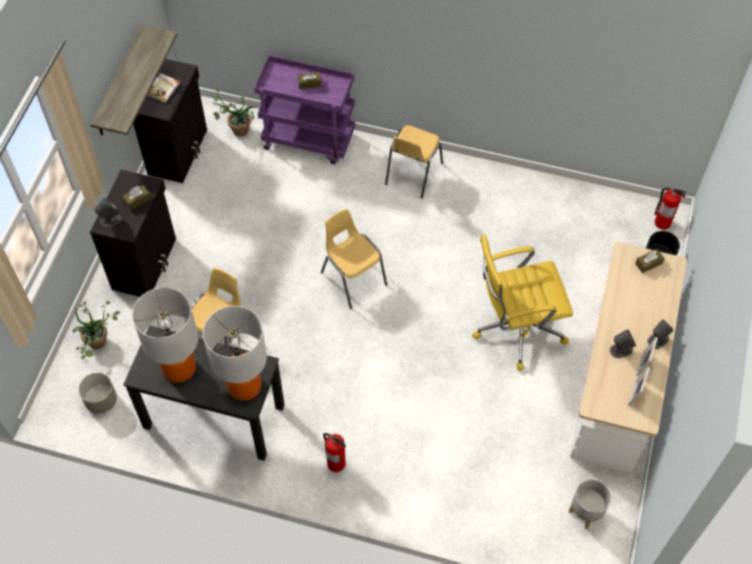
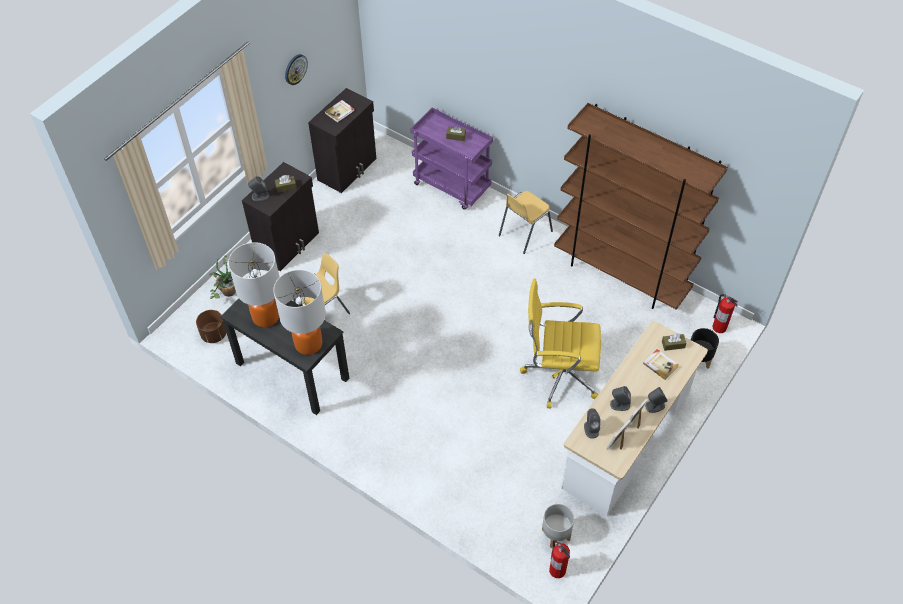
camera: 20 degrees right, 5 degrees down
grey planter [78,373,117,414] -> brown planter [196,310,226,343]
shelf [90,25,177,135] -> none
potted plant [213,87,260,137] -> none
yellow chair [321,209,387,309] -> none
fire extinguisher [323,433,346,472] -> fire extinguisher moved to [549,540,570,578]
none -> wall clock [285,54,308,85]
none -> brown bookcase [554,103,728,310]
none -> grey speaker [584,408,600,439]
none -> book [643,349,679,380]

